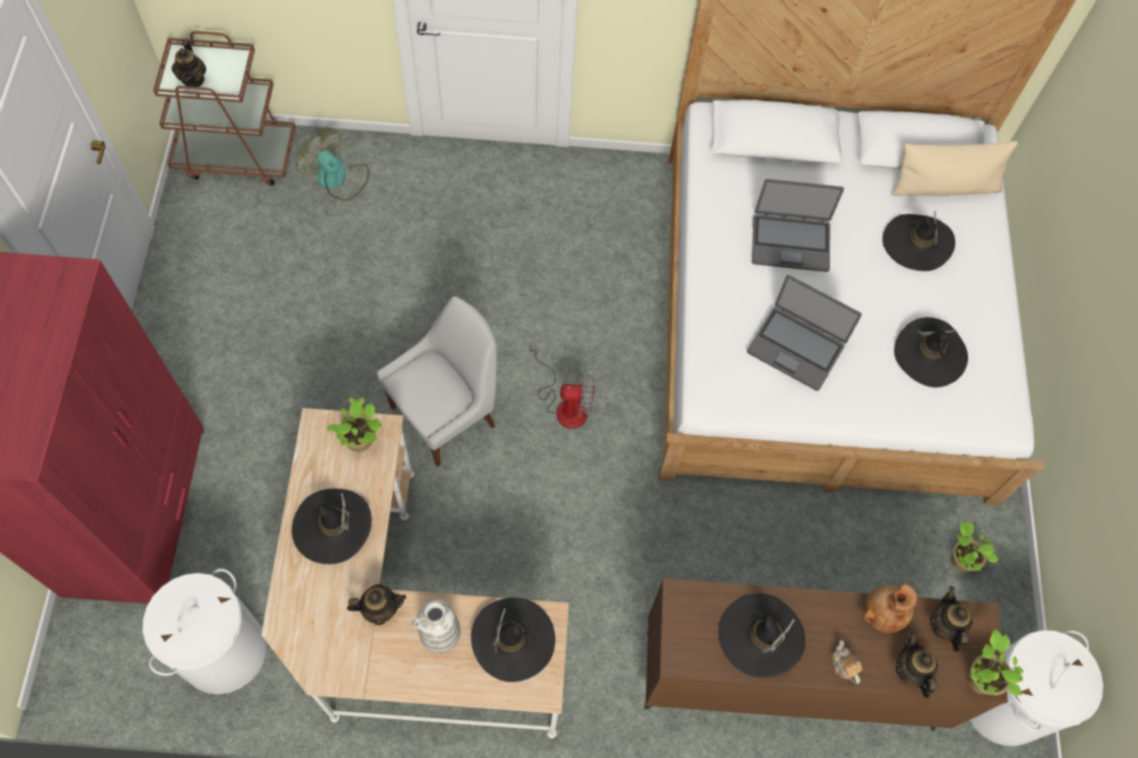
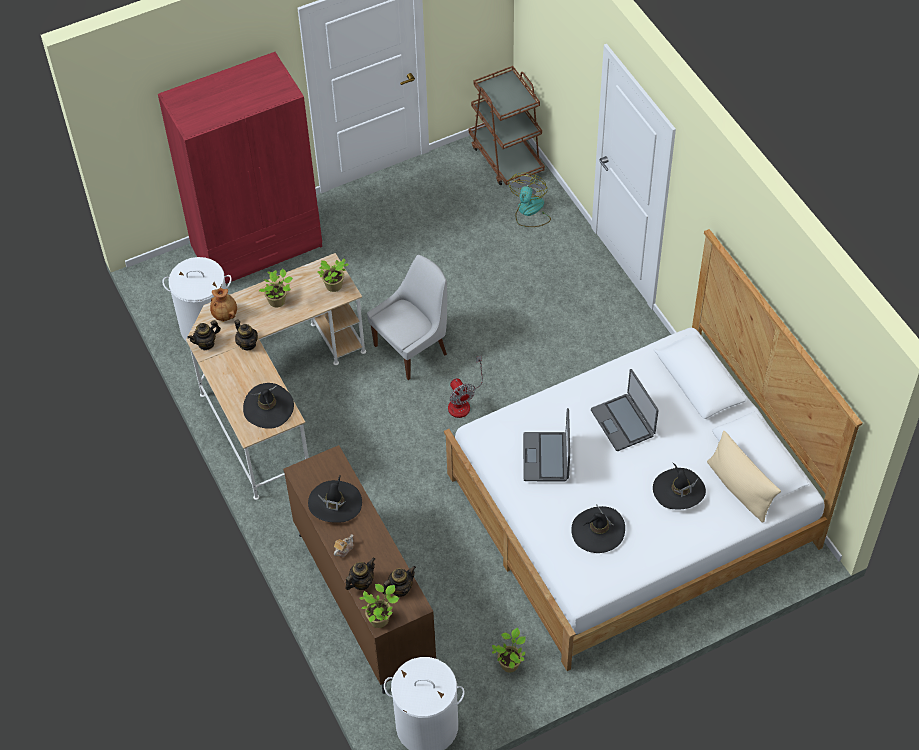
camera: 65 degrees right, 10 degrees down
teapot [172,40,206,87] -> teapot moved to [187,320,221,350]
black hat [292,489,372,564] -> potted plant [259,269,293,307]
white chair [377,296,497,467] -> white chair turned 60 degrees counterclockwise [367,255,447,380]
white vase [411,600,461,653] -> none
brown vase [862,583,917,633] -> brown vase moved to [210,287,237,321]

